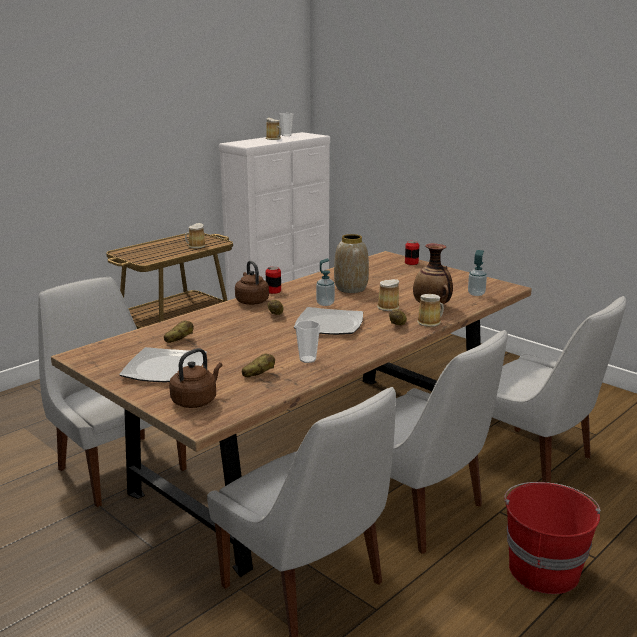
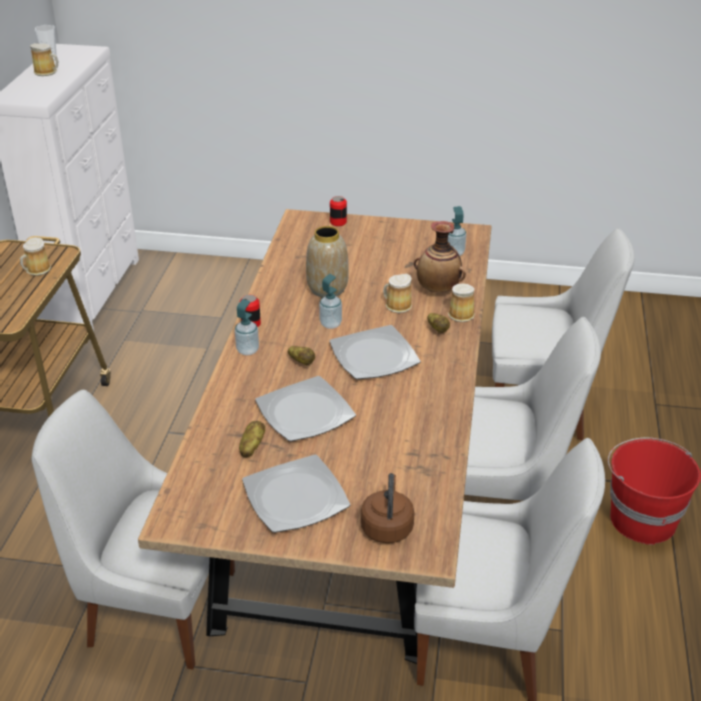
camera: 35 degrees left, 15 degrees up
brown kettle [235,260,269,305] -> soap dispenser [235,299,259,355]
potato [242,354,275,377] -> none
cup [295,320,320,363] -> none
none -> plate [255,376,356,441]

